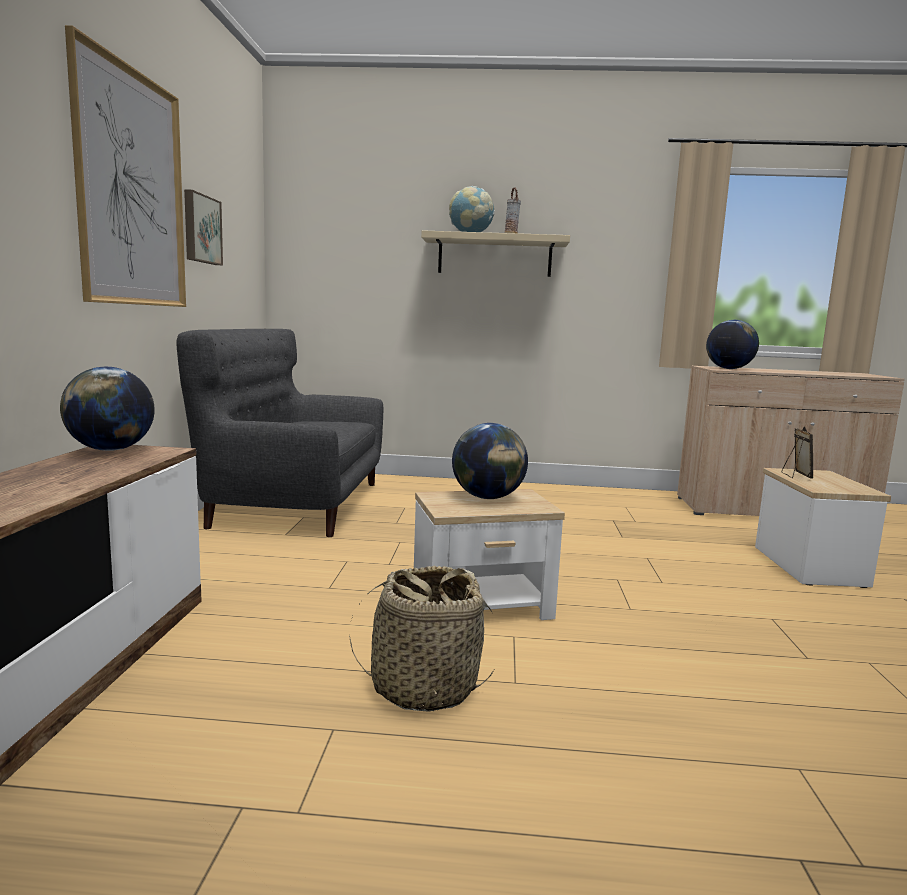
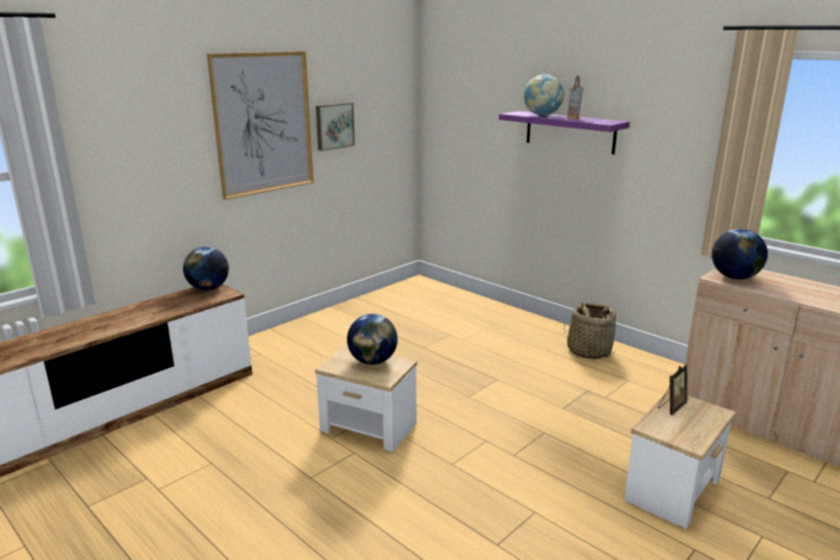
camera: 40 degrees right, 10 degrees up
grey sofa [176,329,383,537] -> none
basket [349,566,494,712] -> basket moved to [564,302,616,359]
beige shelf [421,230,570,277] -> purple shelf [499,111,630,154]

